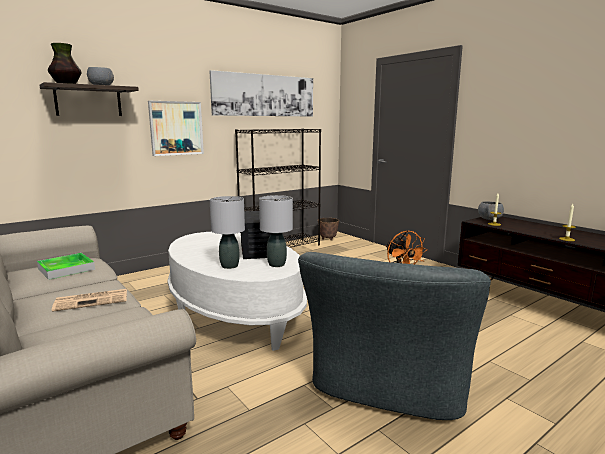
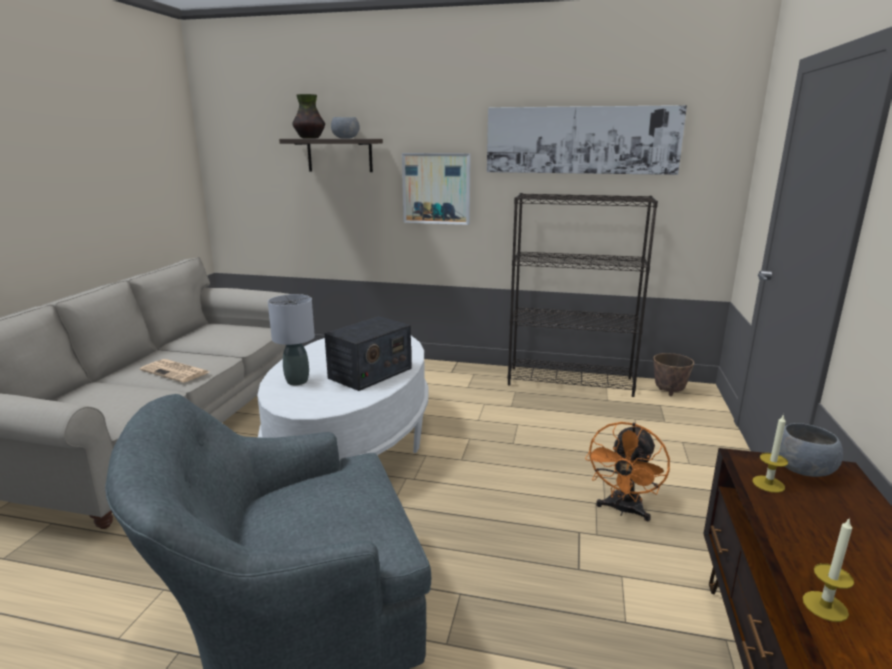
camera: 50 degrees right, 5 degrees up
tray [37,253,95,280] -> none
grey table lamp [259,195,293,267] -> none

